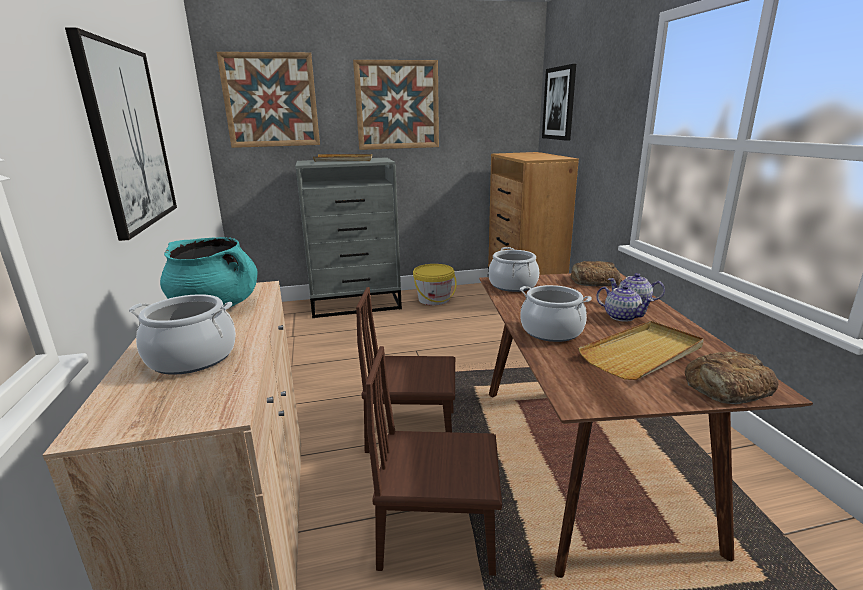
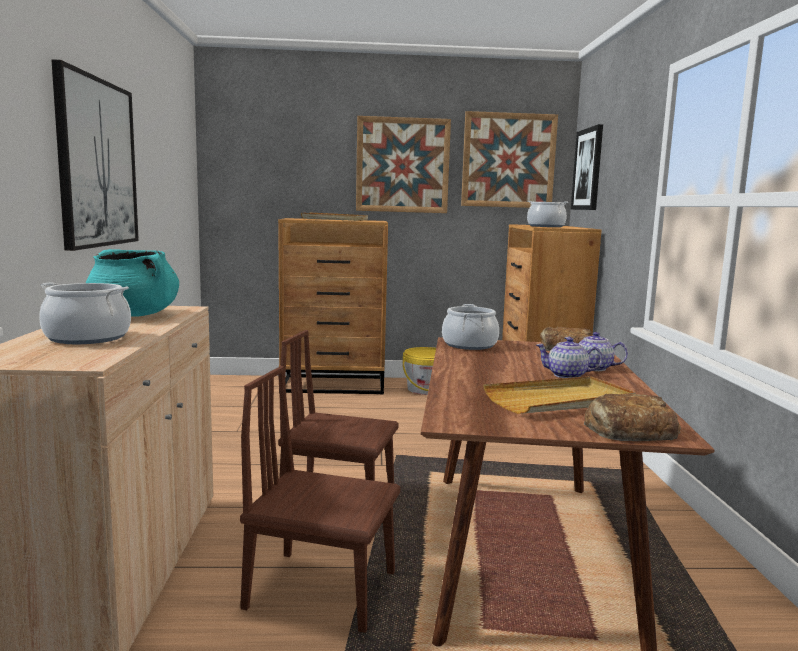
camera: 10 degrees right, 10 degrees down
picture [216,52,320,148] -> picture moved to [461,111,558,208]
grey dresser [295,157,402,318] -> brown dresser [278,218,388,395]
cooking pot [520,285,592,342] -> cooking pot moved to [527,201,568,227]
teapot [596,285,654,322] -> teapot turned 135 degrees clockwise [536,337,603,378]

